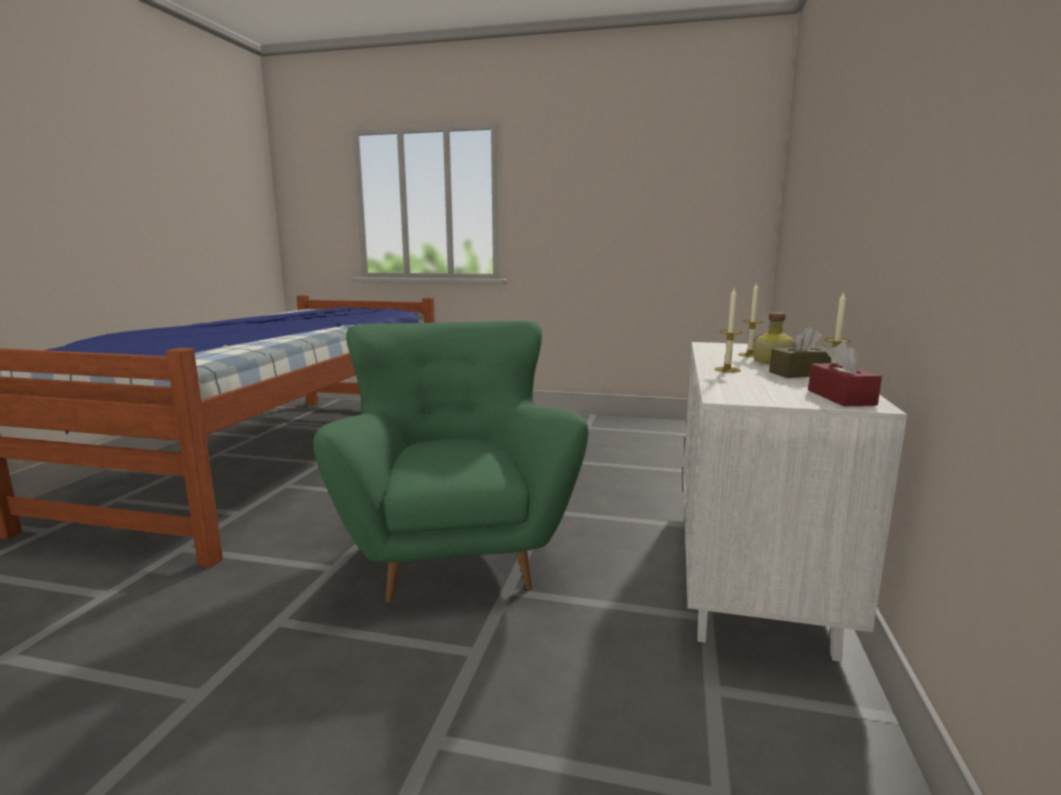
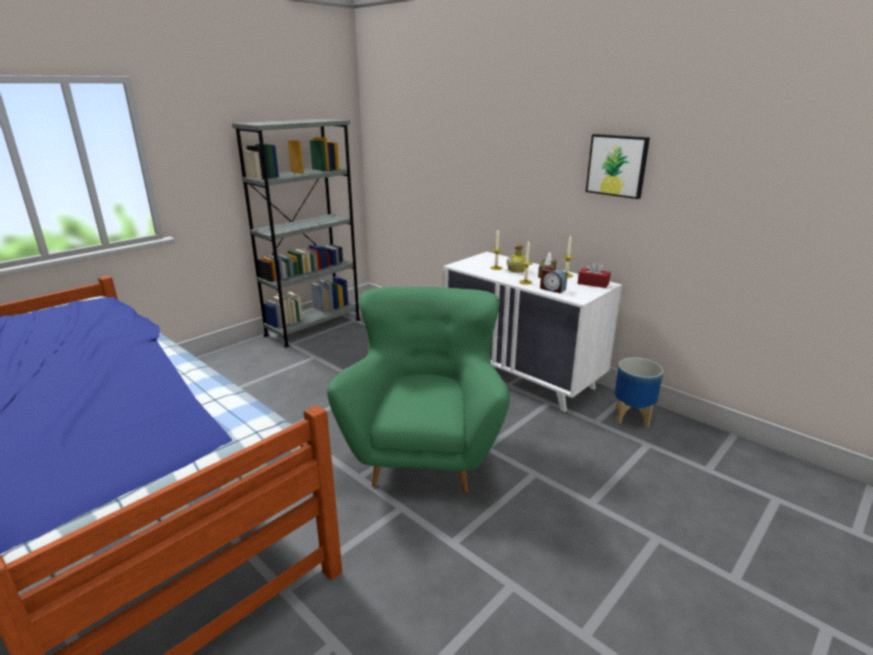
camera: 60 degrees left, 10 degrees up
green armchair [313,321,589,603] -> green armchair turned 75 degrees clockwise [327,287,510,493]
none -> grey bookcase [232,119,361,347]
none -> alarm clock [540,266,567,293]
none -> picture [586,134,650,199]
none -> planter [614,357,663,428]

